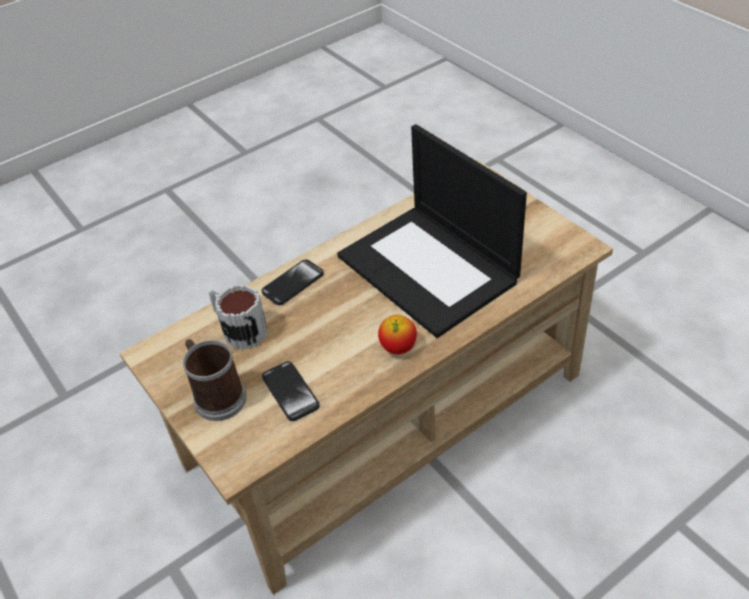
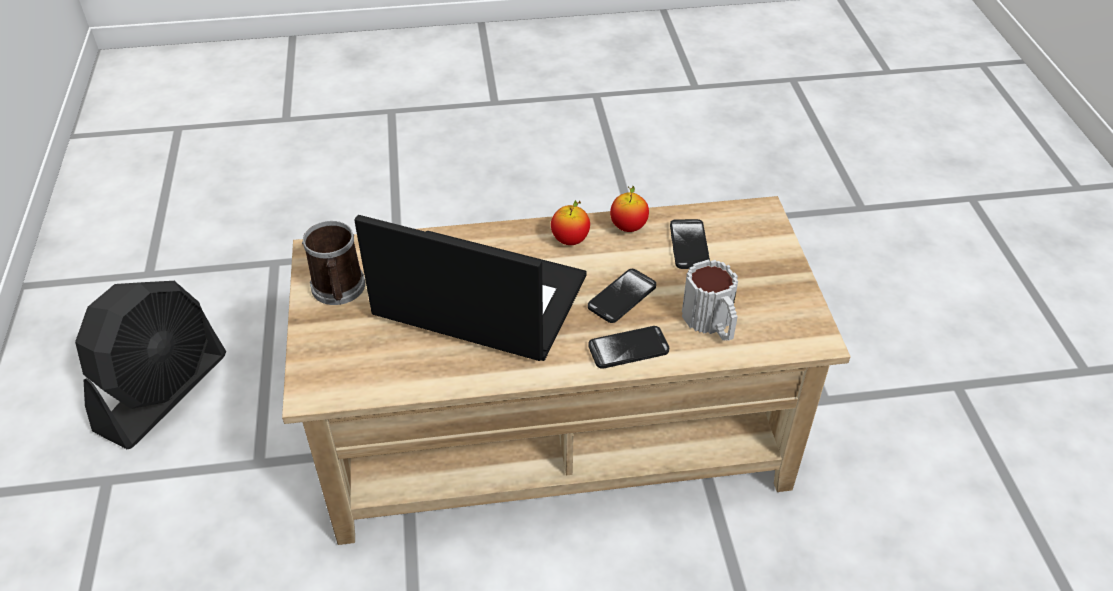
camera: 155 degrees left, 0 degrees up
mug [183,339,247,421] -> mug moved to [302,221,365,305]
laptop [337,124,527,338] -> laptop turned 60 degrees counterclockwise [354,215,586,361]
none -> black fan [75,281,226,449]
none -> phone [588,269,656,323]
none -> apple [610,186,649,232]

